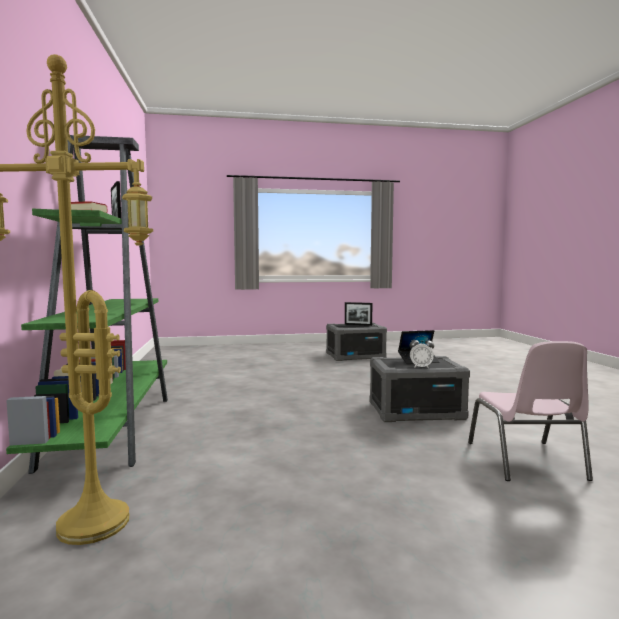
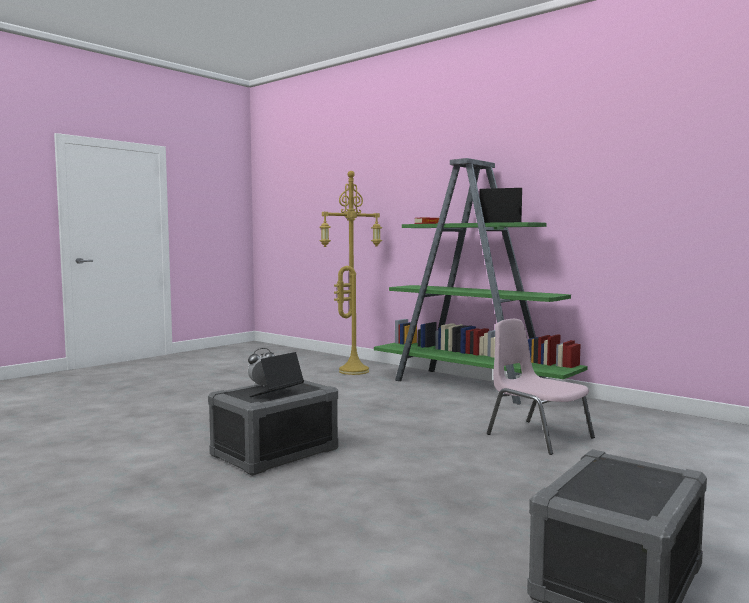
camera: 140 degrees right, 0 degrees up
picture frame [345,302,372,326] -> none
pink chair [468,341,593,481] -> pink chair moved to [487,319,595,455]

